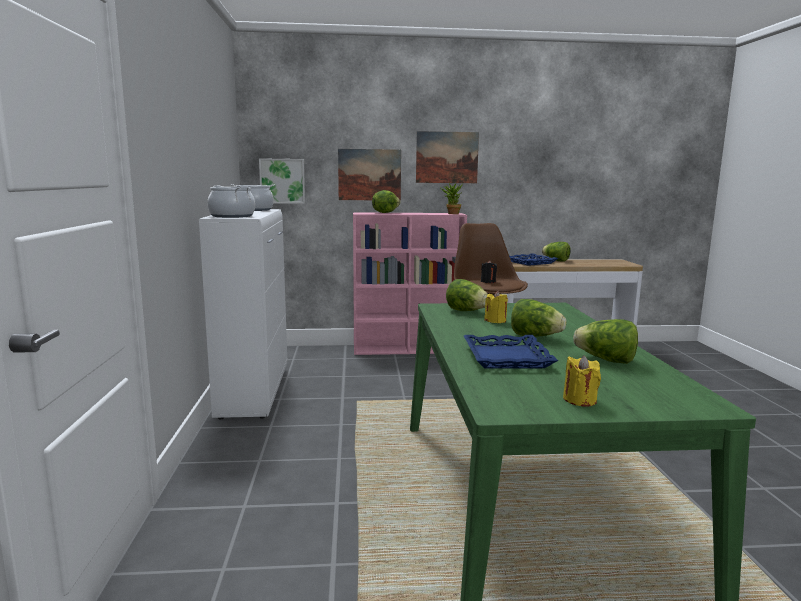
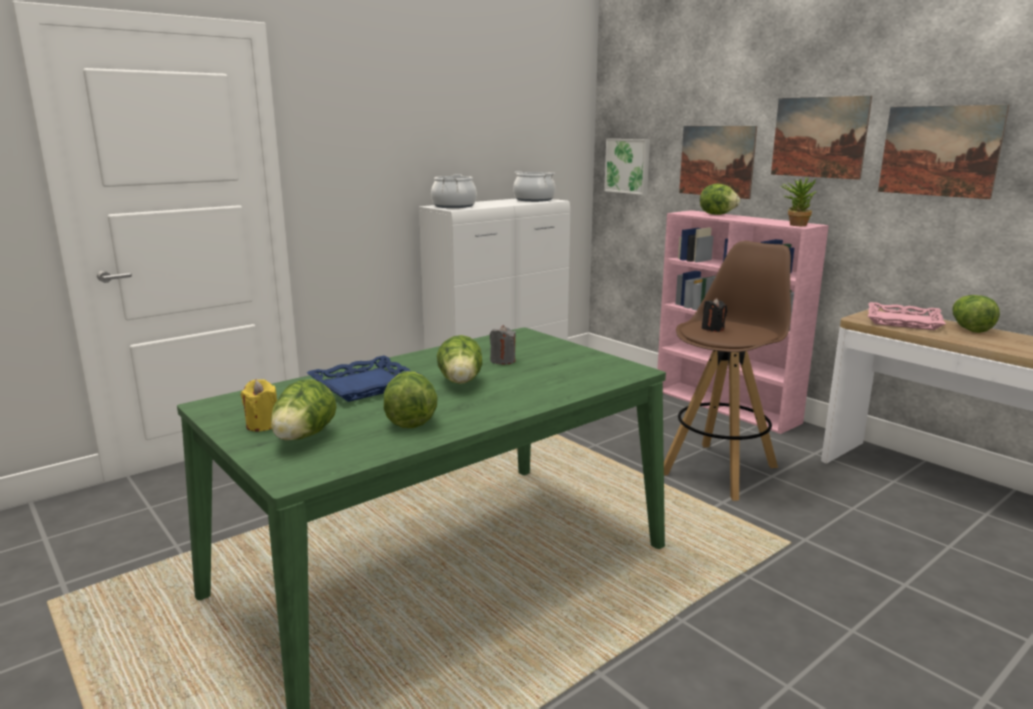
camera: 55 degrees right, 5 degrees up
lettuce [446,279,488,311] -> lettuce moved to [271,379,337,440]
yellow candle [484,291,508,323] -> grey candle [490,325,516,365]
blue tray [509,254,558,266] -> pink tray [868,302,946,330]
none -> picture [878,105,1009,199]

